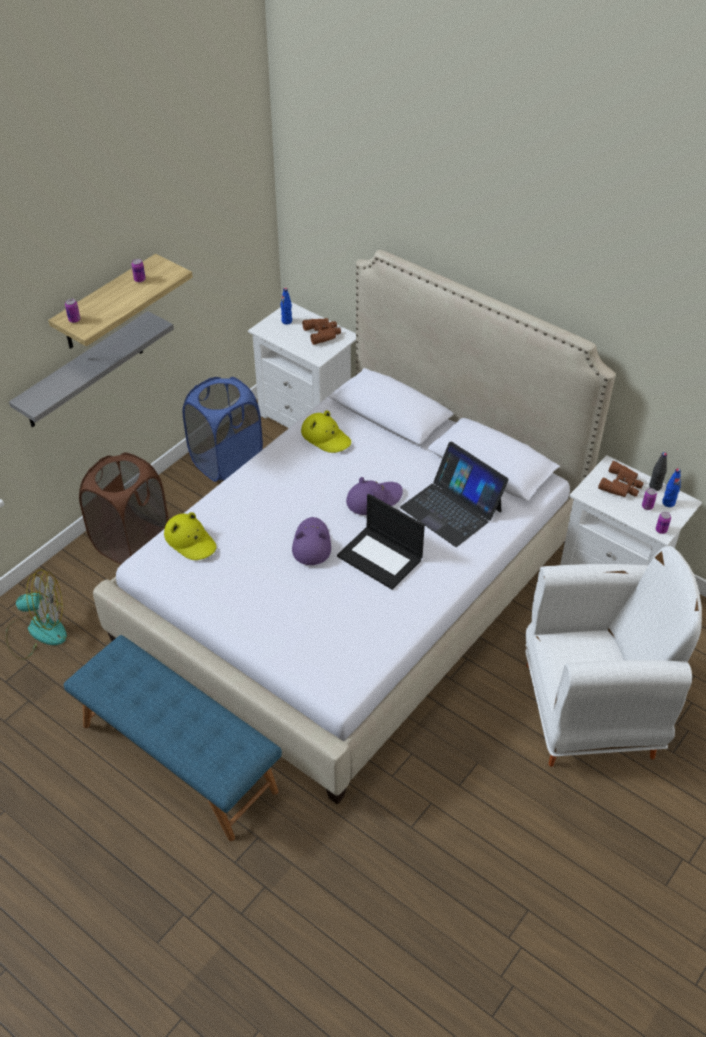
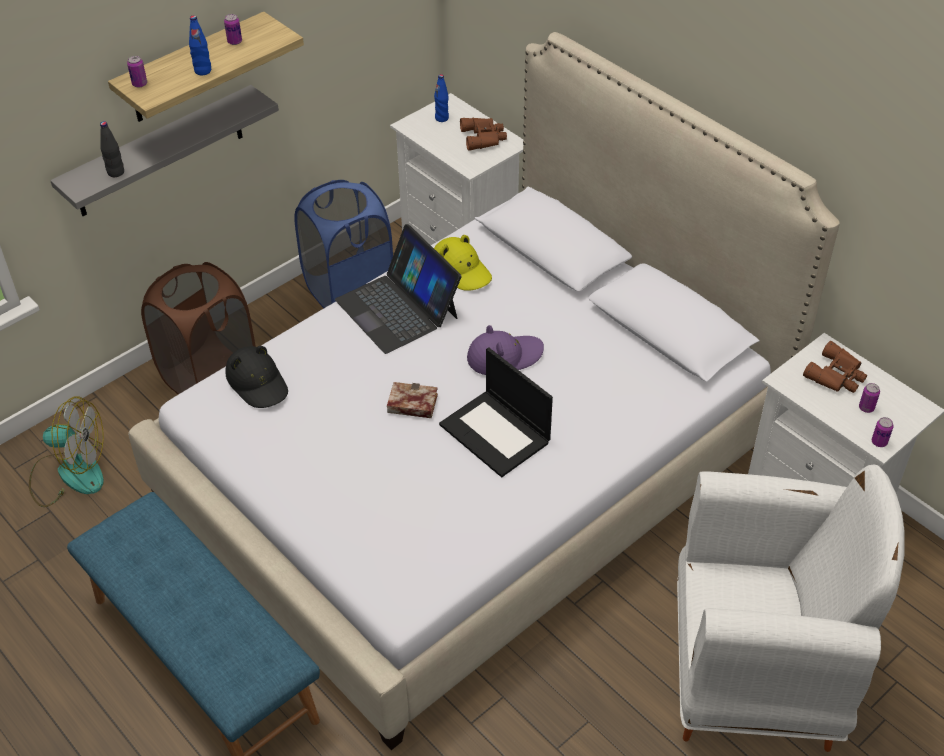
camera: 10 degrees right, 0 degrees up
yellow hat [164,512,217,560] -> black hat [225,346,288,408]
purple hat [292,517,331,565] -> book [387,382,438,418]
laptop [400,442,509,547] -> laptop moved to [335,224,462,354]
black bottle [649,452,667,491] -> black bottle moved to [100,121,124,177]
blue bottle [662,468,681,507] -> blue bottle moved to [189,16,211,75]

